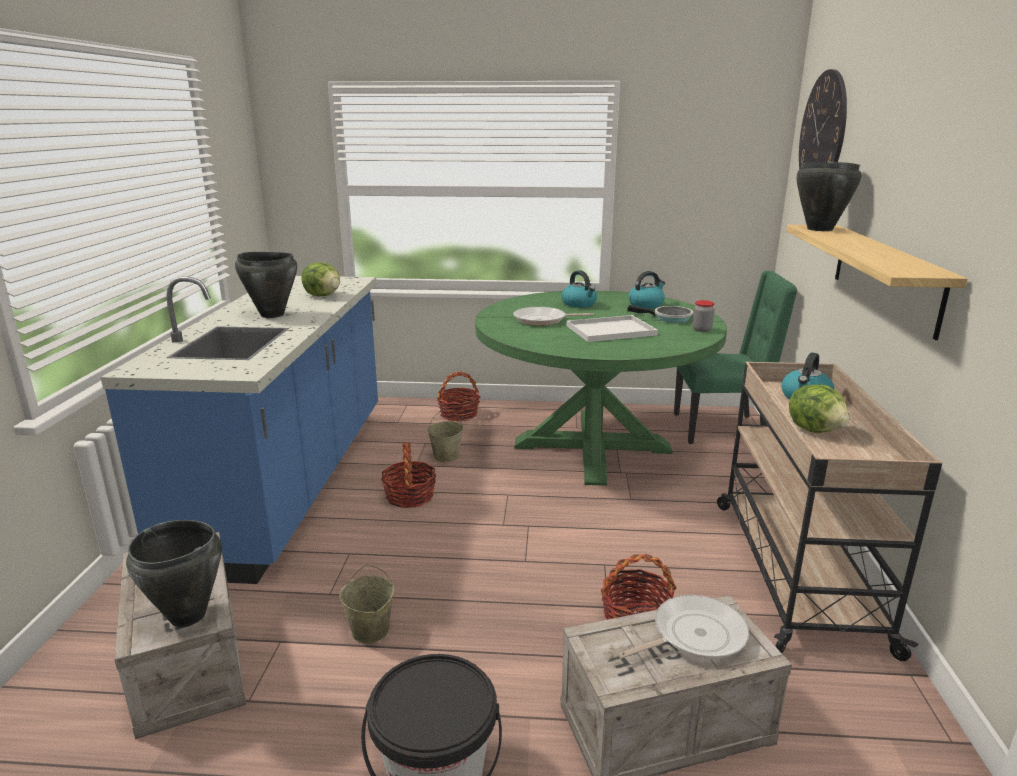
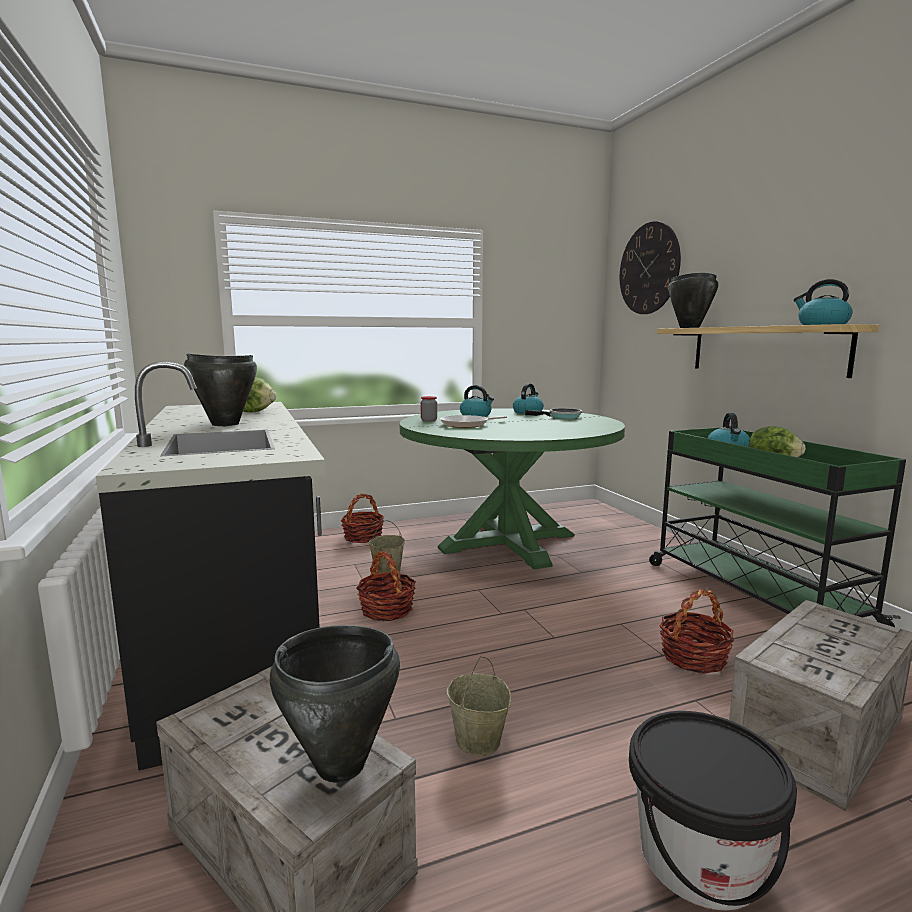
camera: 25 degrees left, 10 degrees down
blue counter [101,276,378,584] -> black counter [96,362,325,771]
white tray [567,315,658,342] -> none
frying pan [618,595,749,659] -> none
green chair [674,271,798,444] -> none
jar [692,300,714,332] -> jar moved to [421,396,437,422]
beige cart [717,362,942,661] -> green cart [649,427,906,627]
none -> kettle [794,279,853,325]

